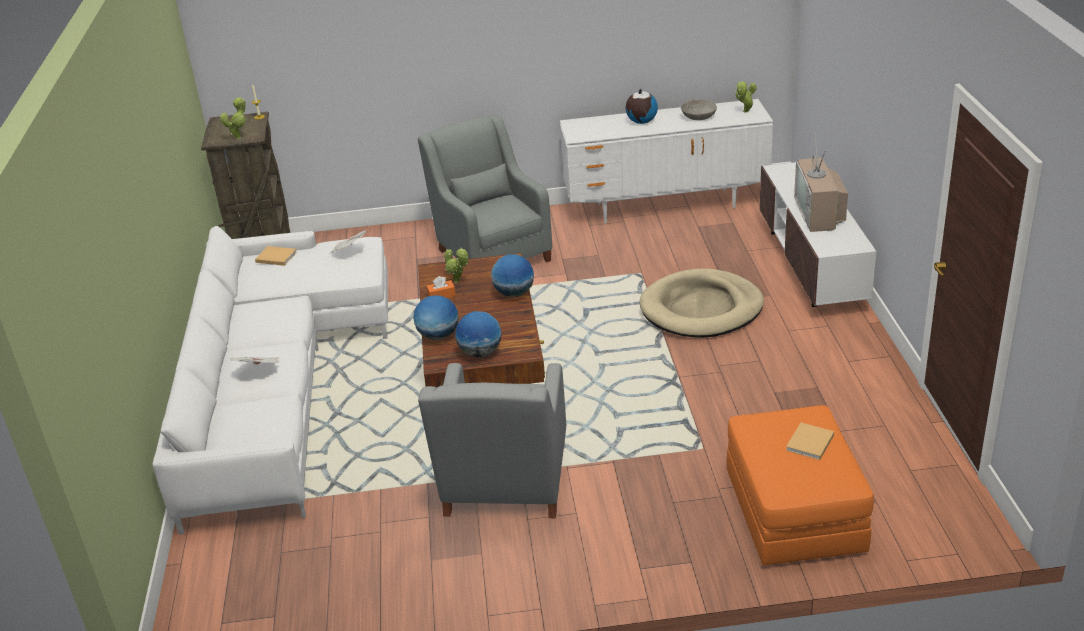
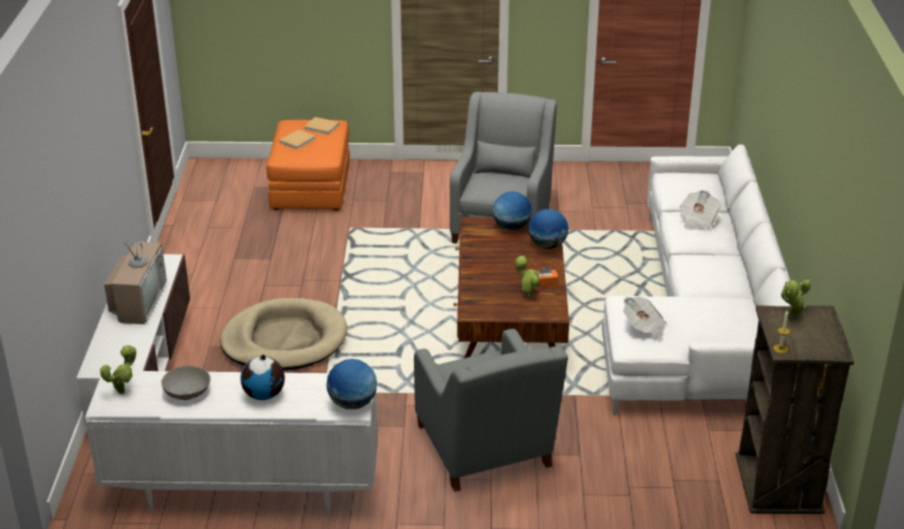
camera: 175 degrees left, 0 degrees up
beige book [255,246,297,266] -> beige book moved to [304,117,340,135]
globe [491,254,534,297] -> globe moved to [326,359,377,409]

